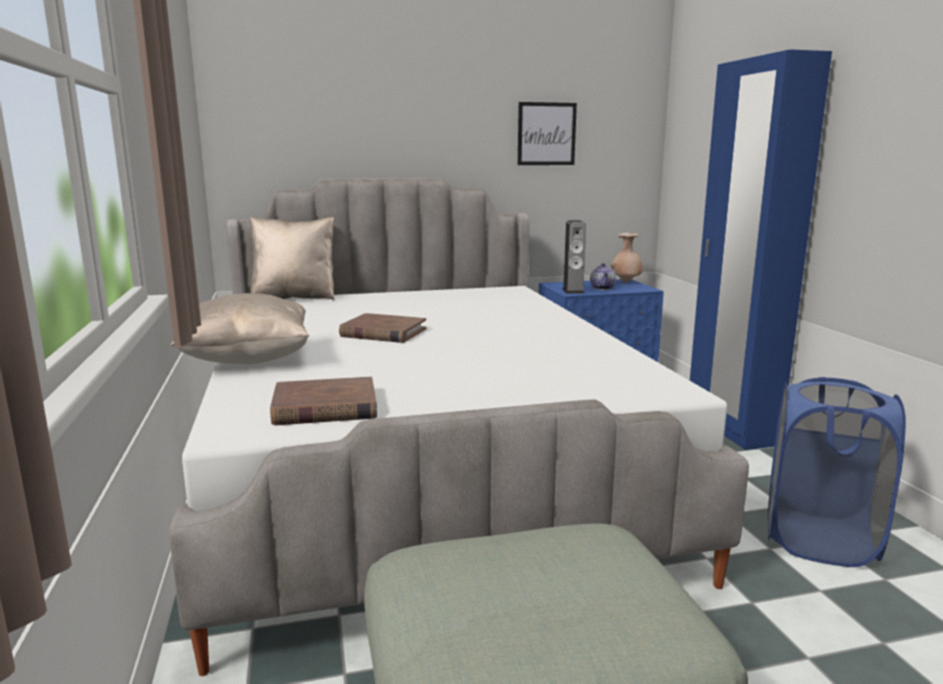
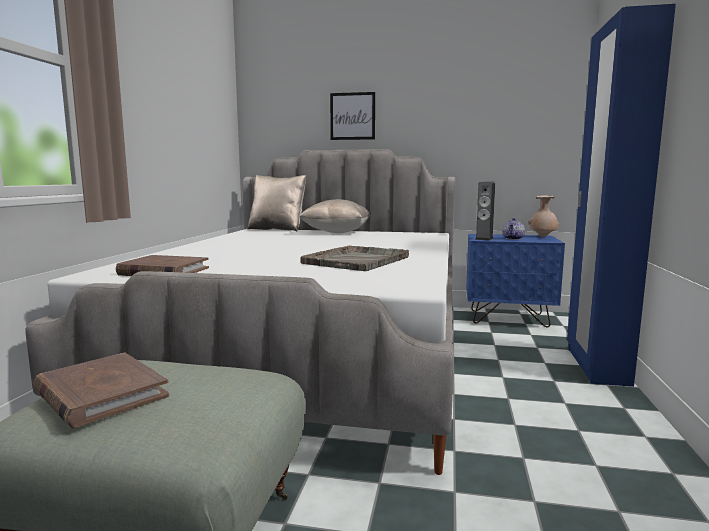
camera: 25 degrees right, 5 degrees down
beige pillow [170,293,309,364] -> beige pillow moved to [299,199,371,233]
brown book [339,313,426,343] -> brown book moved to [33,353,169,428]
picture [518,102,577,165] -> picture moved to [330,92,375,140]
blue laundry basket [768,377,906,567] -> none
none -> grey tray [300,245,409,271]

